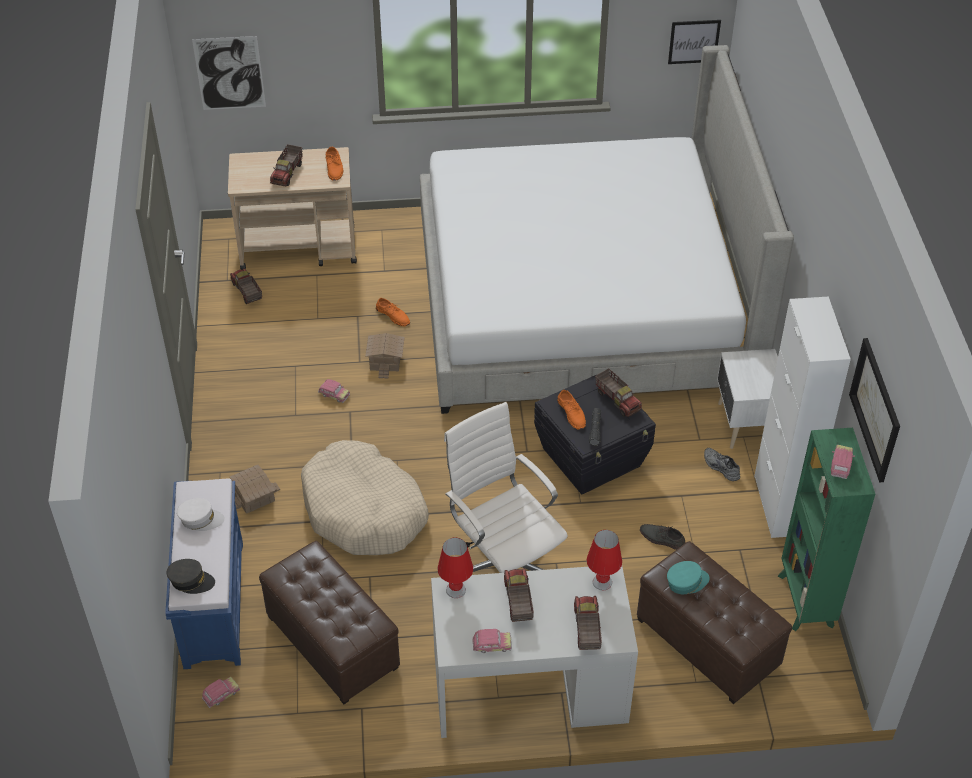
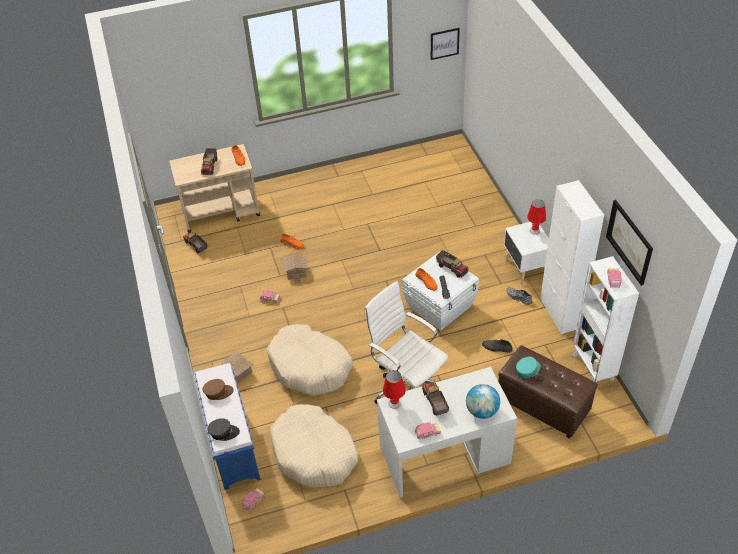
camera: 10 degrees left, 0 degrees up
white cap [177,498,225,531] -> brown cap [203,379,234,400]
picture [192,36,266,110] -> none
brown ottoman [259,541,400,704] -> beige dog bed [270,405,359,488]
bed [420,45,794,414] -> none
black storage box [534,373,656,494] -> white storage box [402,252,479,331]
toy truck [574,596,602,650] -> globe [466,384,500,419]
red table lamp [587,530,622,590] -> red table lamp moved to [527,199,546,235]
green bookcase [778,428,875,631] -> white bookcase [572,256,639,382]

